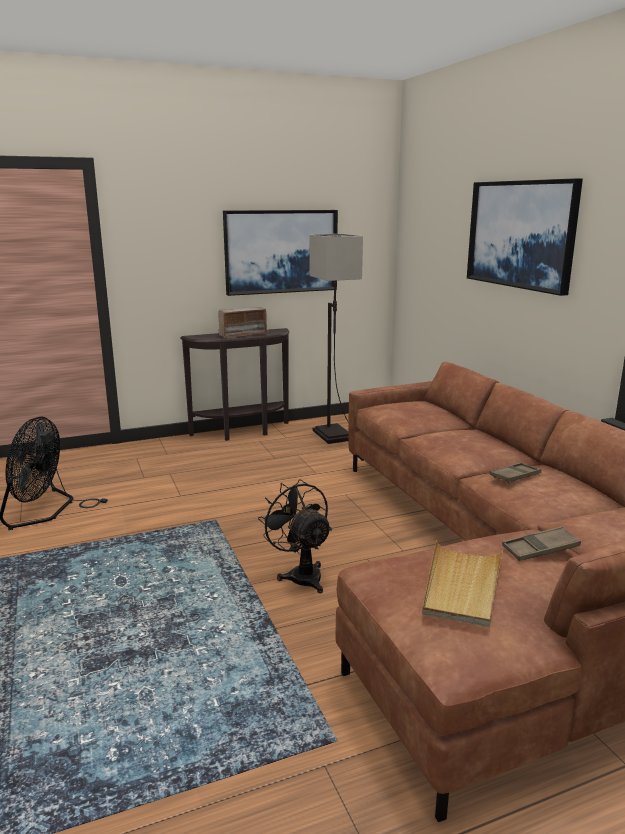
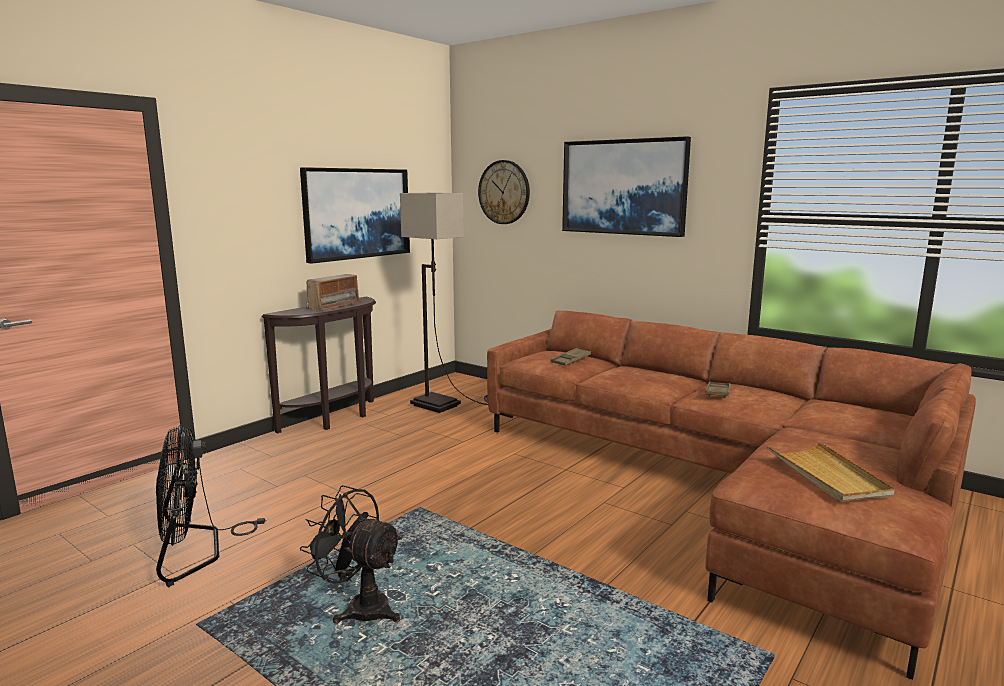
camera: 30 degrees left, 5 degrees down
black fan [258,479,332,593] -> black fan moved to [300,485,402,624]
brown tray [502,526,581,561] -> brown tray moved to [551,348,591,366]
none -> wall clock [478,160,530,224]

